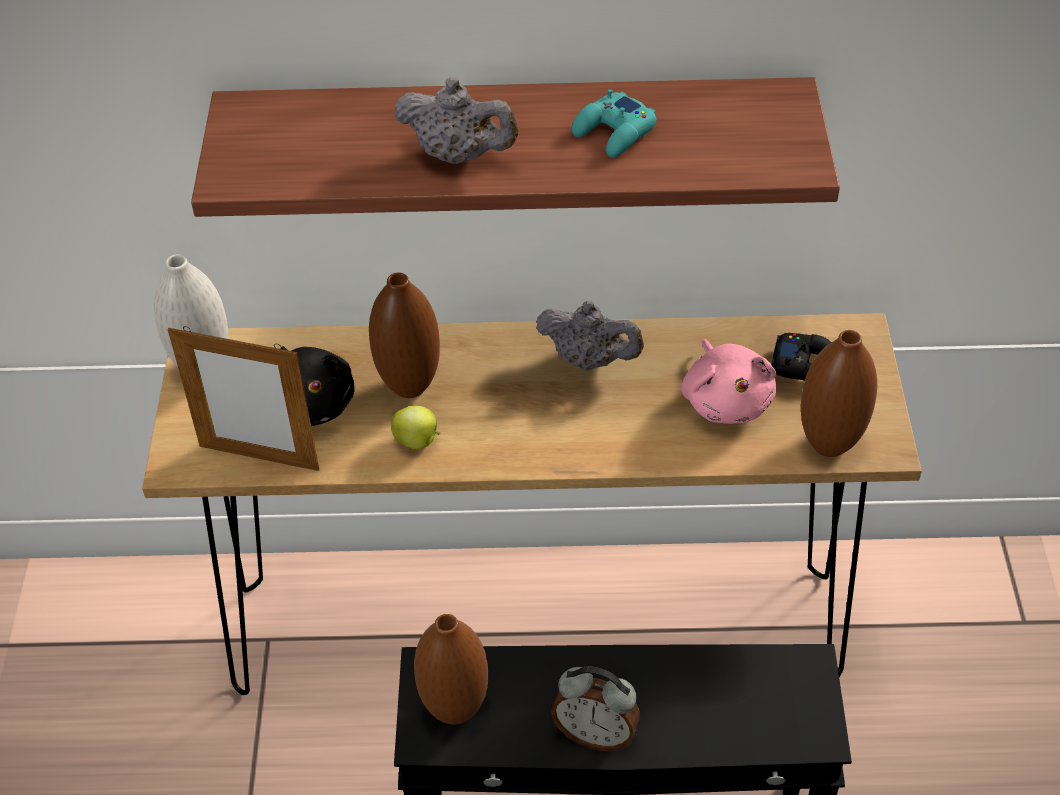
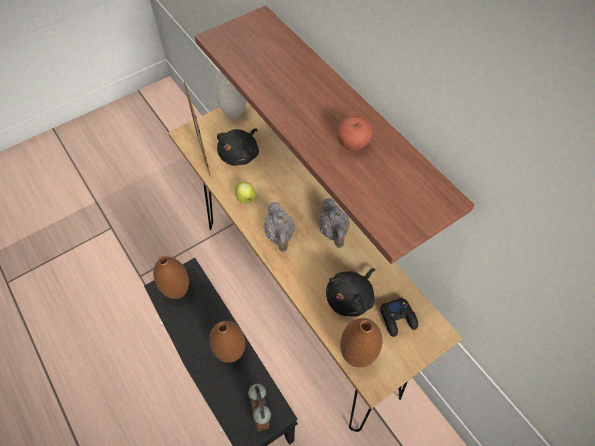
camera: 55 degrees right, 10 degrees up
brown vase [369,272,440,398] -> brown vase moved to [209,321,245,363]
grey teapot [394,77,518,164] -> grey teapot moved to [263,202,295,252]
alarm clock [551,666,640,751] -> alarm clock moved to [248,384,271,432]
turquoise game controller [572,89,656,158] -> apple [337,116,372,151]
pink plush toy [681,339,776,424] -> black plush toy [326,268,375,317]

